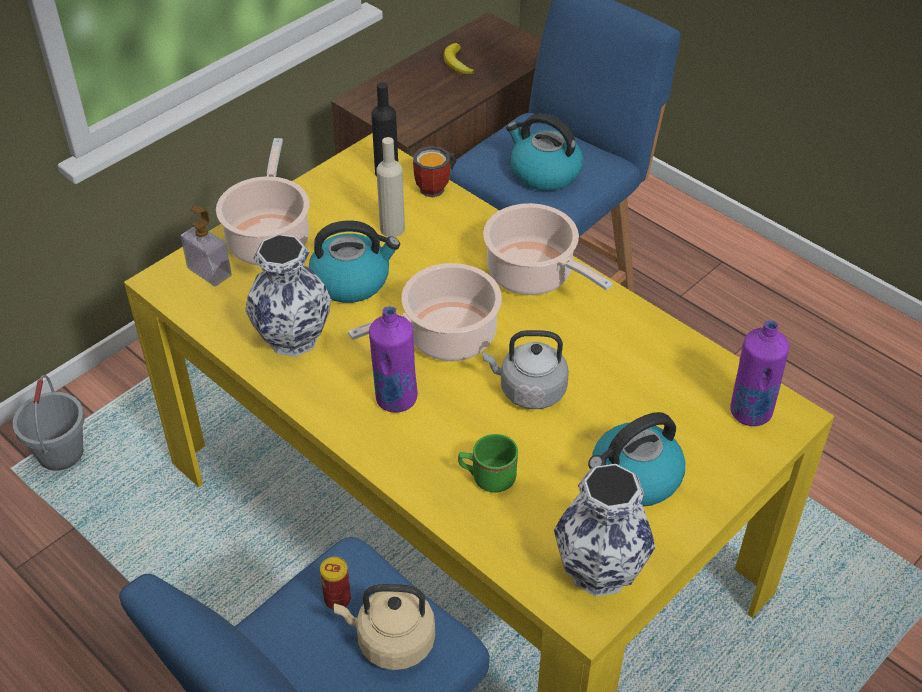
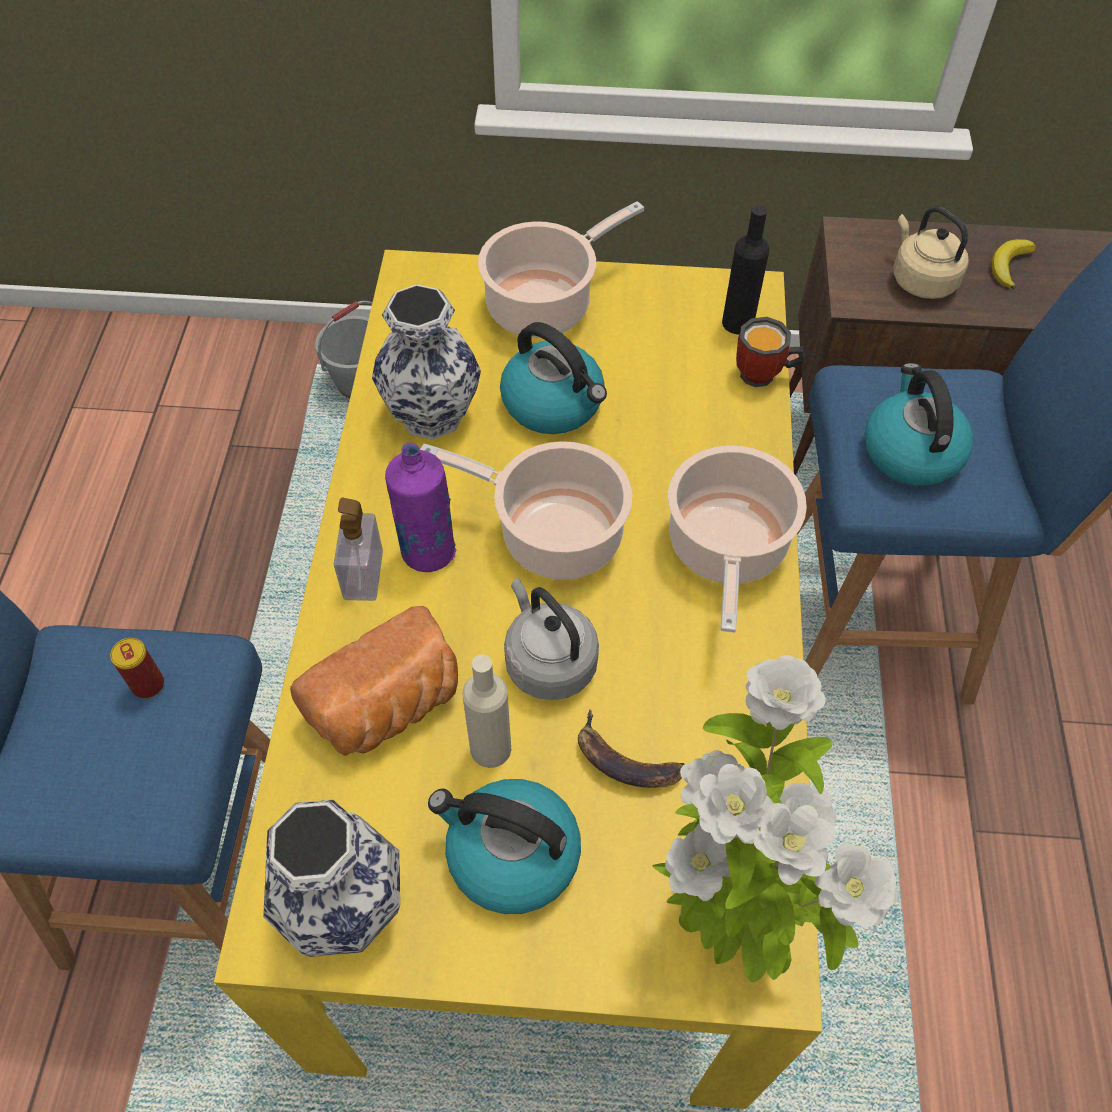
camera: 50 degrees right, 10 degrees up
soap dispenser [181,206,232,286] -> soap dispenser moved to [334,497,383,601]
beige kettle [334,584,435,670] -> beige kettle moved to [893,206,968,299]
beige bottle [376,137,405,237] -> beige bottle moved to [462,654,511,768]
green mug [458,434,518,493] -> bread [290,606,458,756]
purple bottle [730,320,789,426] -> potted plant [652,655,898,982]
none -> banana [578,709,684,788]

